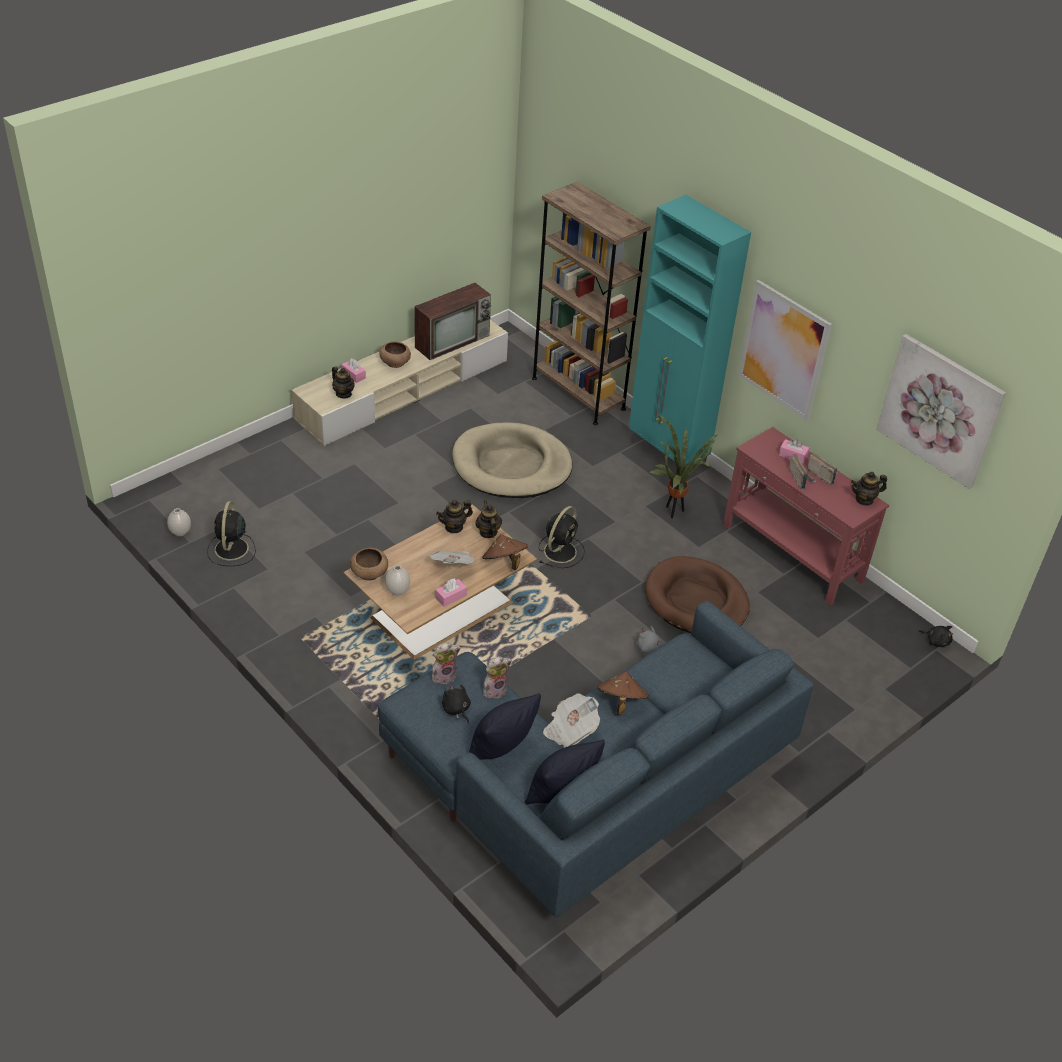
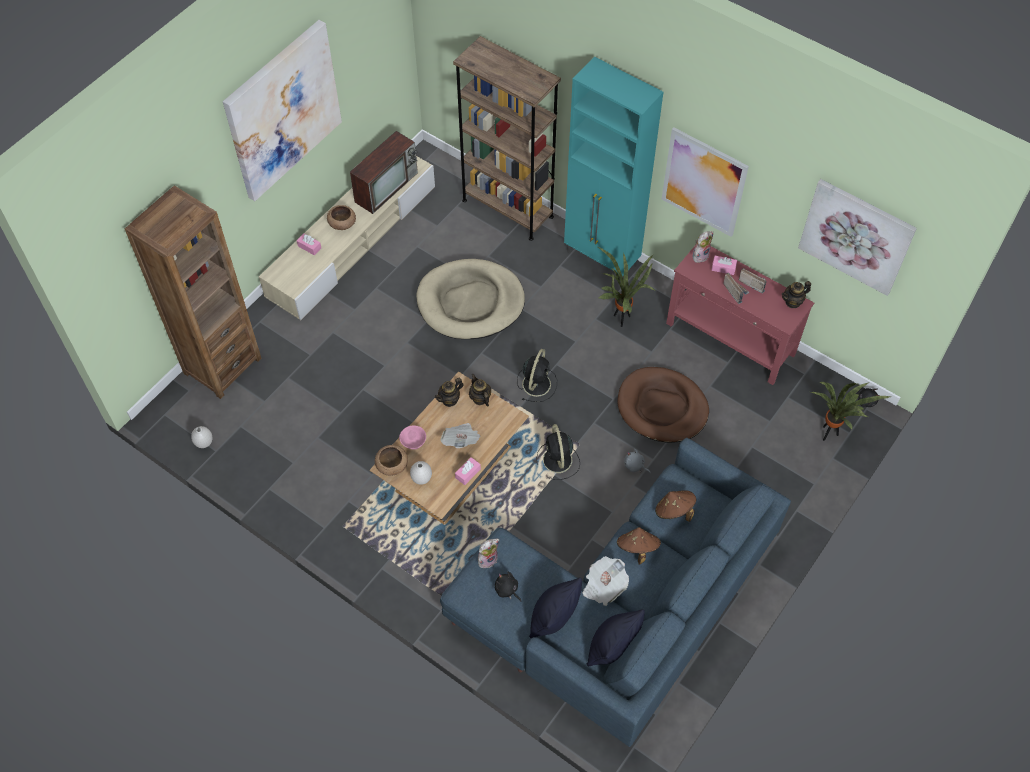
camera: 10 degrees left, 15 degrees up
black fan [207,501,256,566] -> black fan moved to [536,424,580,480]
teapot [332,366,355,398] -> none
brown hat [482,534,528,570] -> brown hat moved to [655,490,696,522]
plush toy [483,656,512,699] -> plush toy moved to [693,231,714,264]
none -> brown bookcase [125,185,261,399]
none -> picture [223,20,342,201]
none -> pink bowl [399,425,426,450]
none -> potted plant [811,382,891,441]

